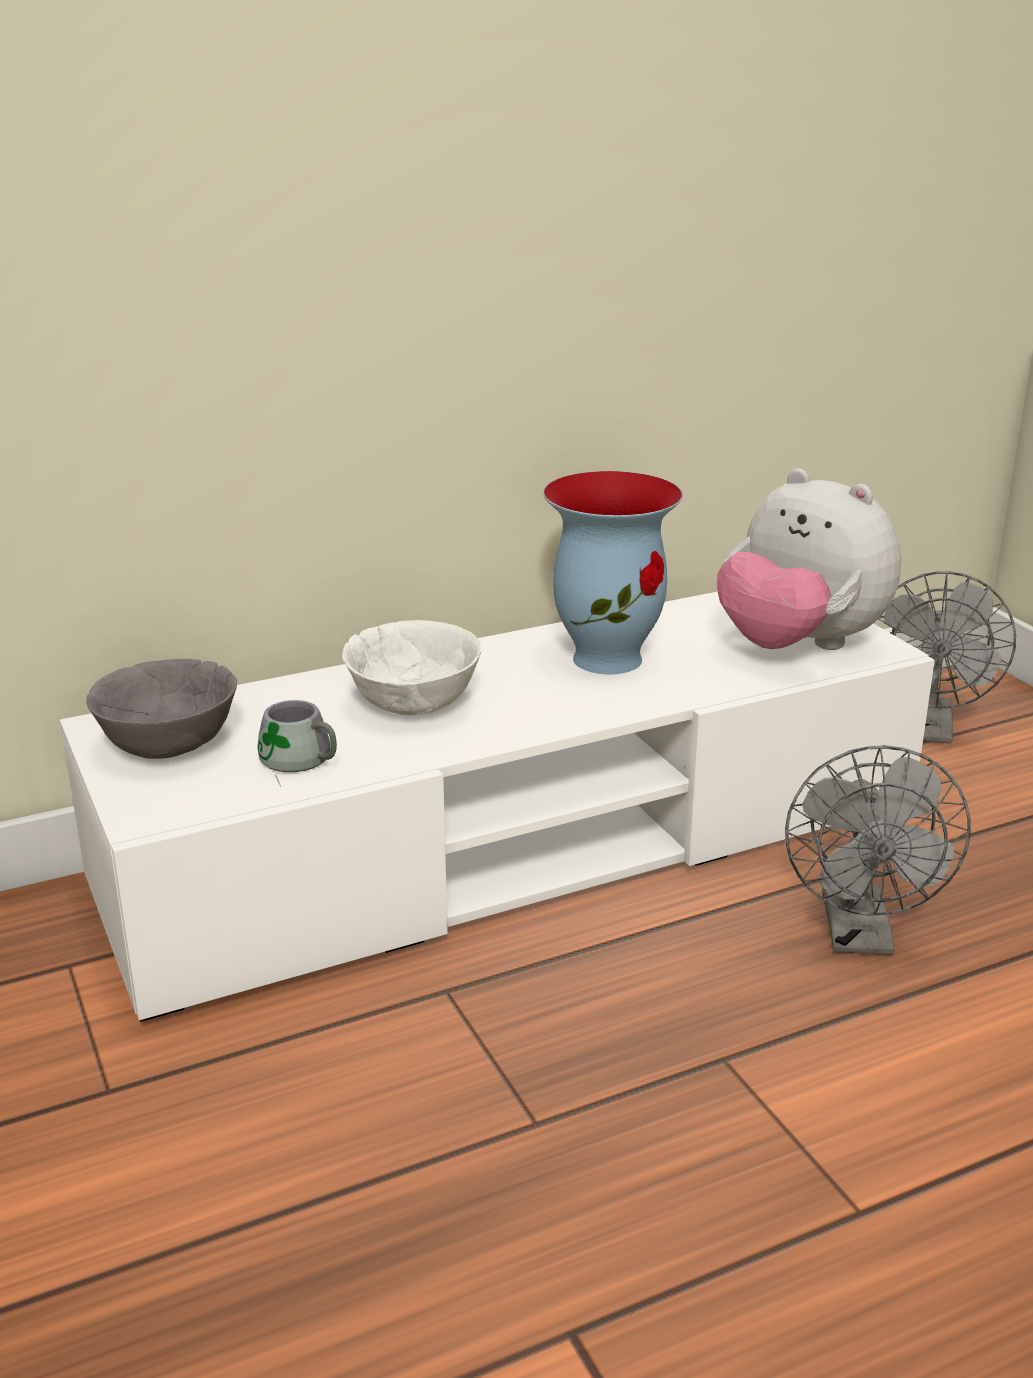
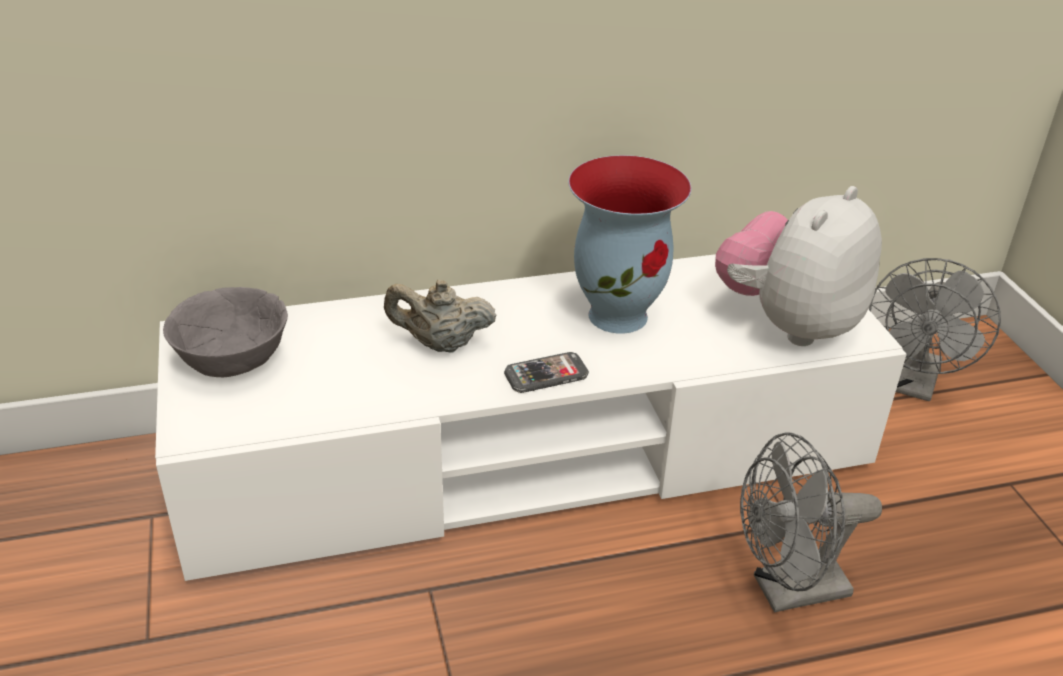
camera: 10 degrees right, 10 degrees up
grey mug [257,700,337,787] -> none
white bowl [342,620,482,715] -> beige teapot [384,280,496,353]
plush toy [717,468,901,650] -> plush toy turned 75 degrees clockwise [715,186,882,346]
grey fan [785,745,971,955] -> grey fan turned 60 degrees clockwise [740,433,882,613]
none -> phone [504,352,589,393]

